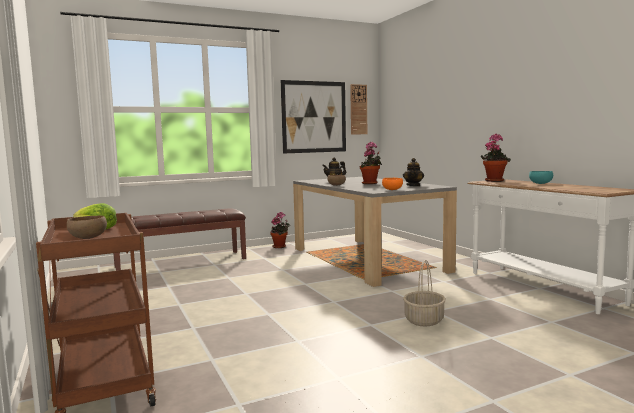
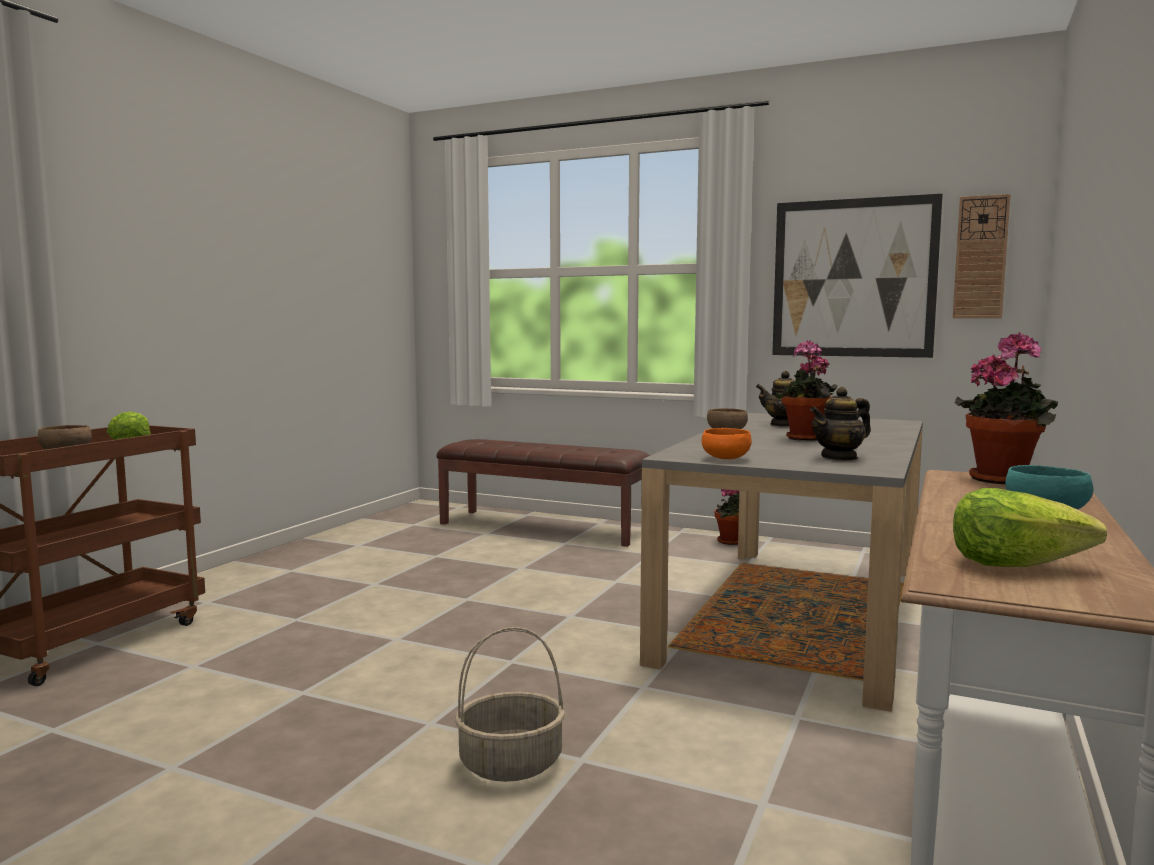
camera: 50 degrees right, 0 degrees up
none -> lettuce [953,488,1107,567]

